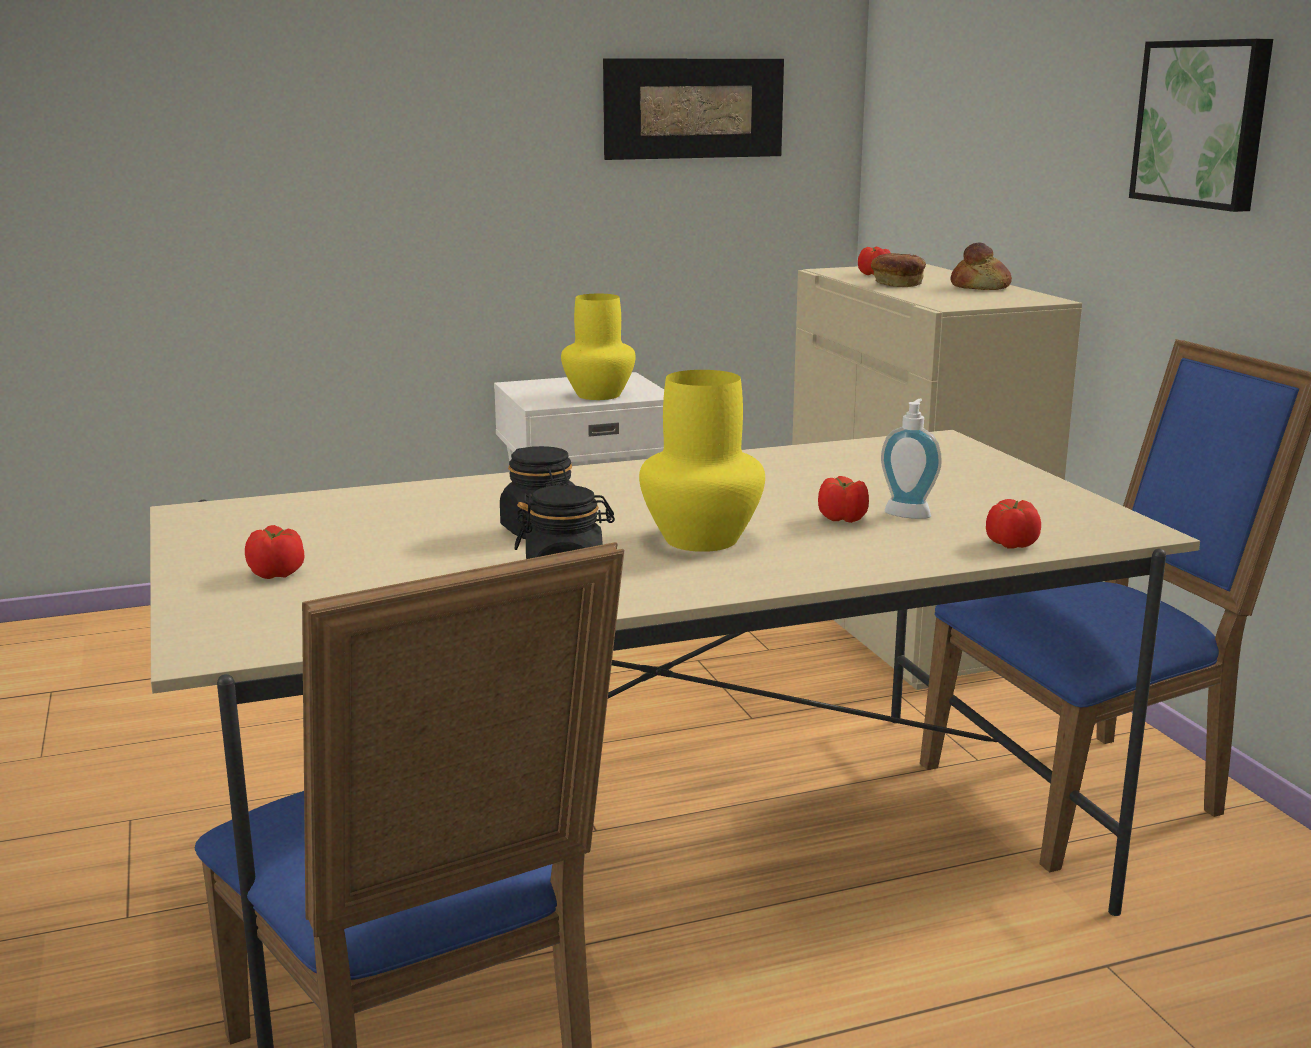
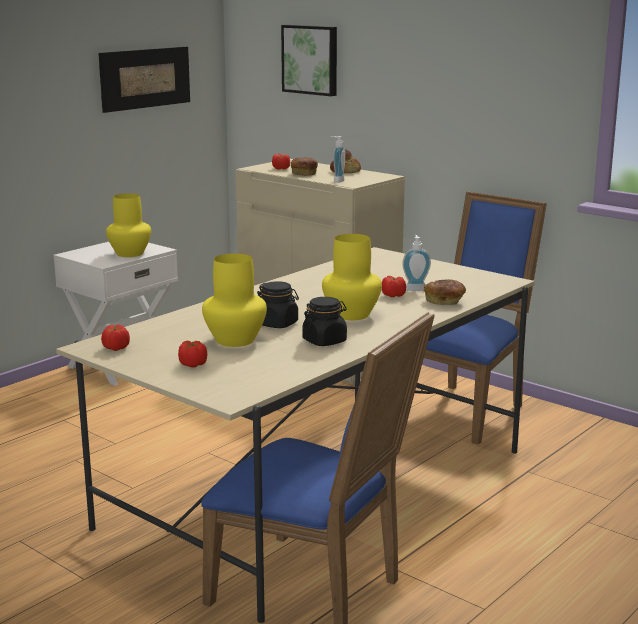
camera: 30 degrees left, 0 degrees up
tomato [986,499,1041,549] -> tomato moved to [101,325,130,351]
picture [1129,39,1273,212] -> picture moved to [281,25,337,96]
none -> yellow vase [202,253,267,347]
none -> soap dispenser [331,136,345,183]
none -> bread [424,279,466,305]

